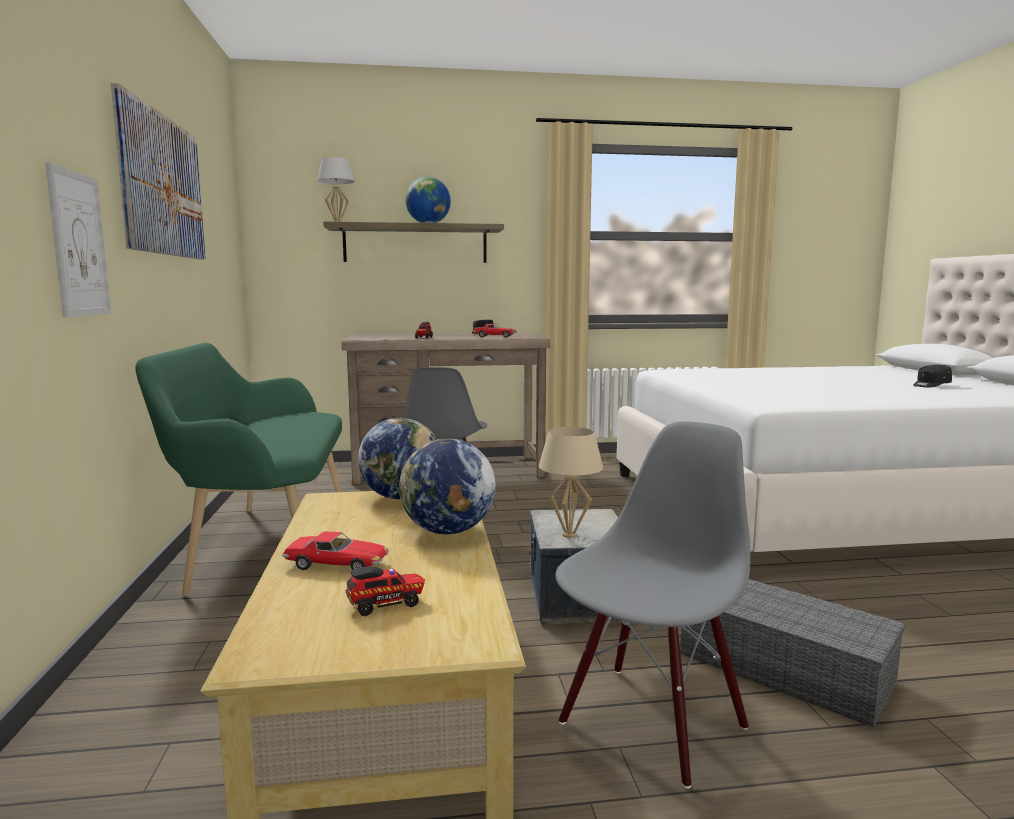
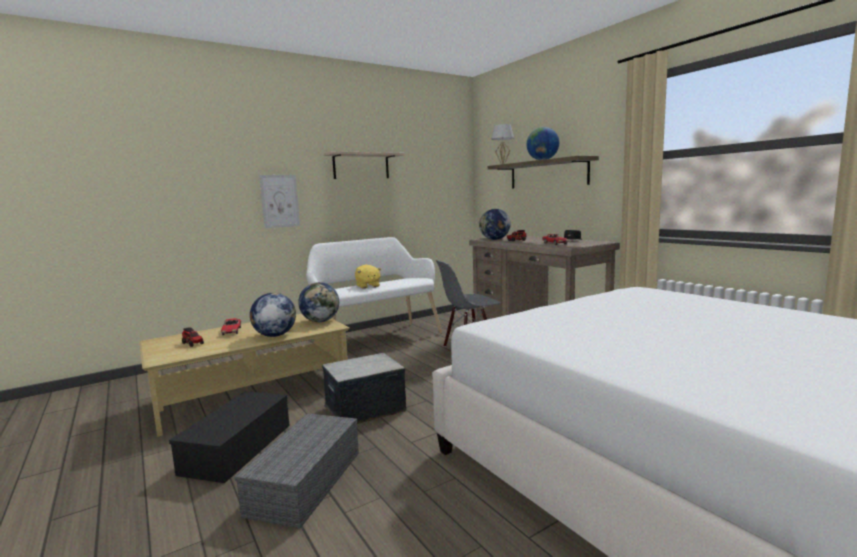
camera: 65 degrees right, 0 degrees up
picture [111,83,206,260] -> shelf [323,151,405,179]
green bench [135,343,342,597] -> white bench [306,237,442,334]
beige table lamp [539,427,603,538] -> none
grey chair [555,421,750,789] -> black storage box [169,391,290,483]
black cap [913,365,952,387] -> none
none -> yellow plush toy [355,265,381,289]
none -> globe [479,209,511,240]

